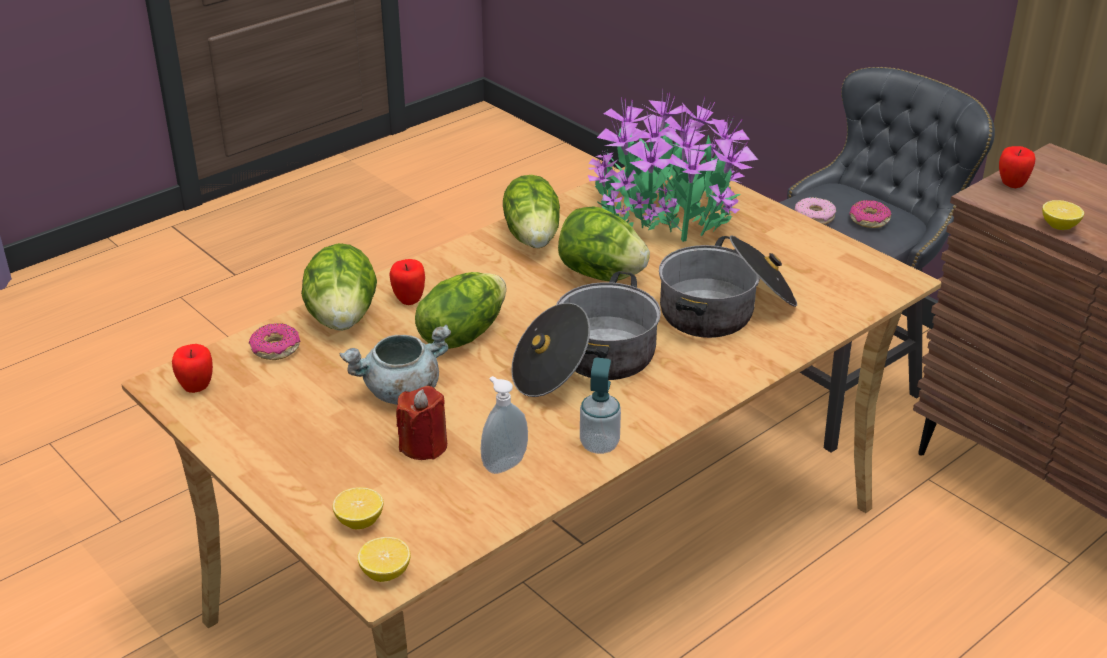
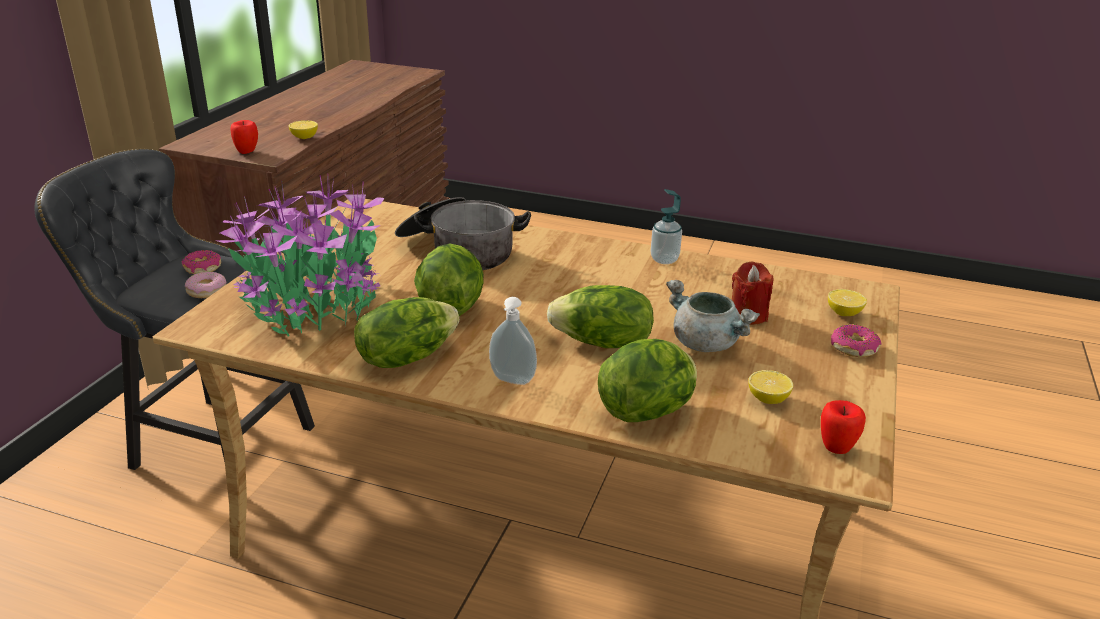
camera: 120 degrees left, 5 degrees down
donut [249,323,300,360] -> donut moved to [831,324,882,357]
lemon [357,537,411,582] -> lemon moved to [748,370,793,404]
apple [389,259,425,305] -> none
soap dispenser [481,376,528,474] -> soap dispenser moved to [489,297,537,385]
cooking pot [511,271,661,397] -> none

